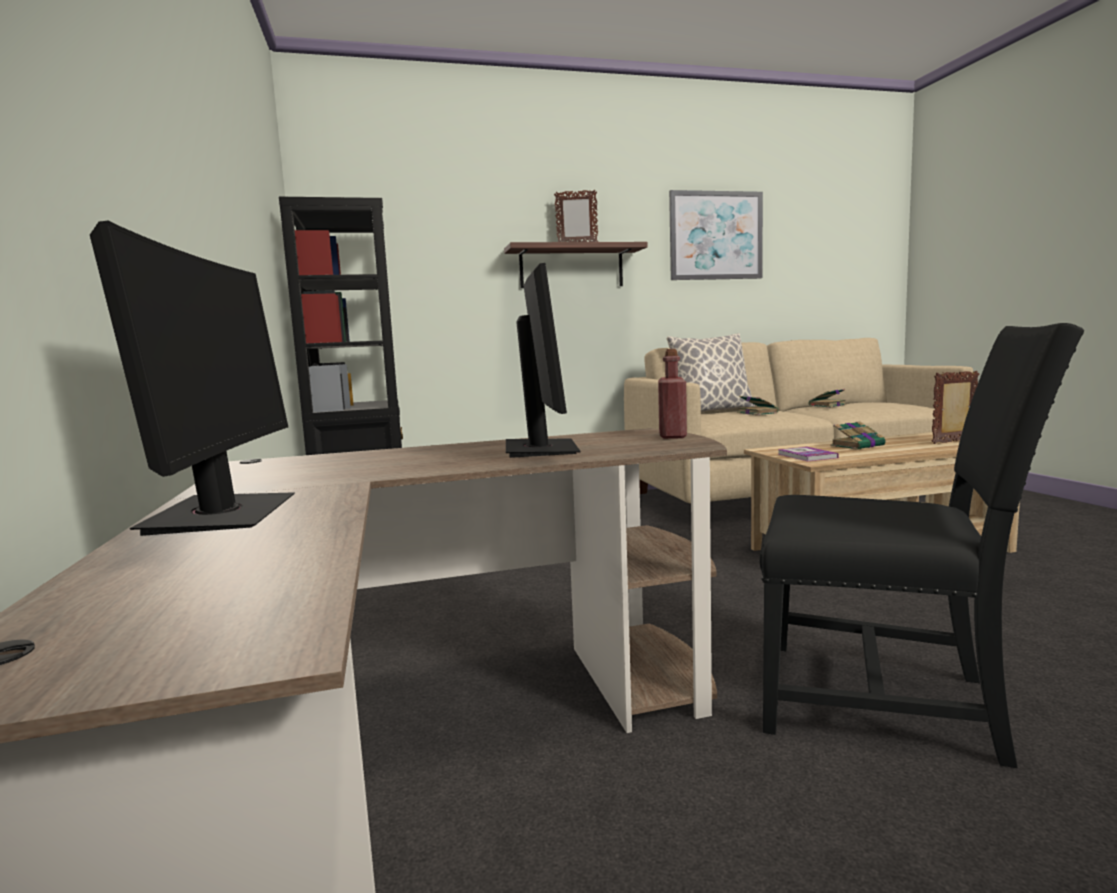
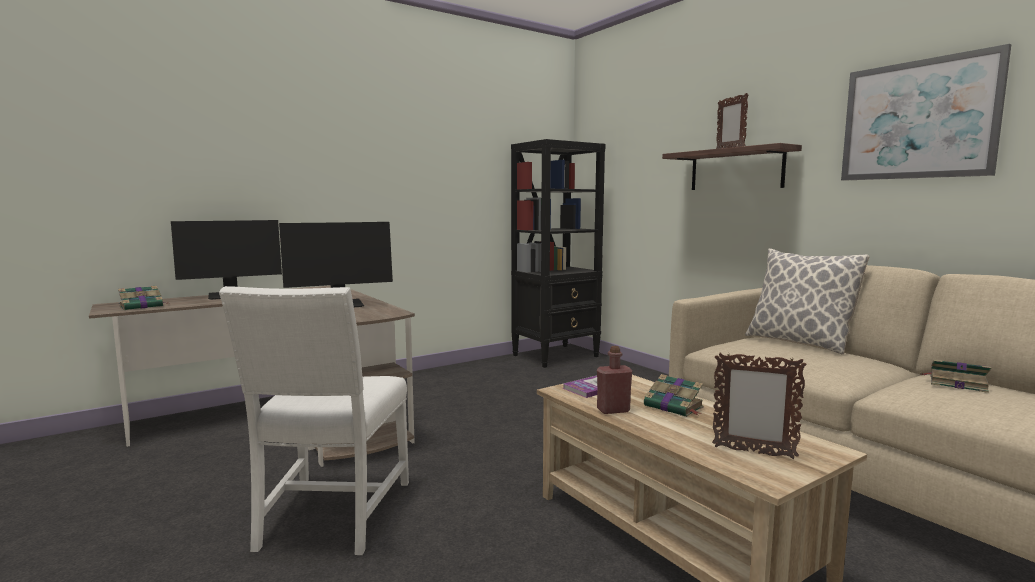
camera: 70 degrees right, 0 degrees up
red bottle [658,349,687,439] -> red bottle moved to [597,346,632,414]
book [737,396,778,415] -> book moved to [118,286,169,310]
black chair [759,323,1084,768] -> white chair [219,286,409,555]
picture frame [932,371,979,444] -> picture frame turned 150 degrees clockwise [712,352,807,459]

